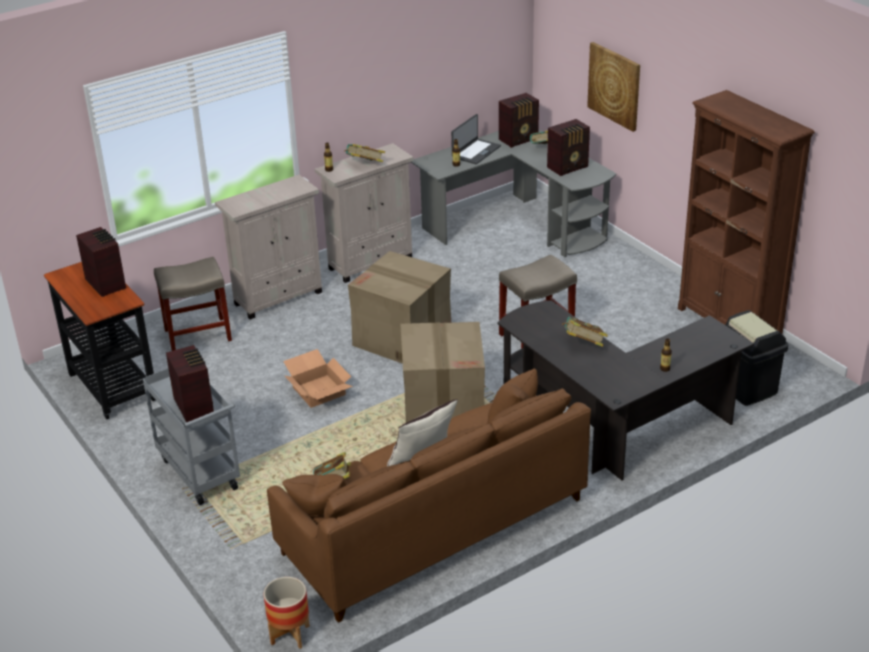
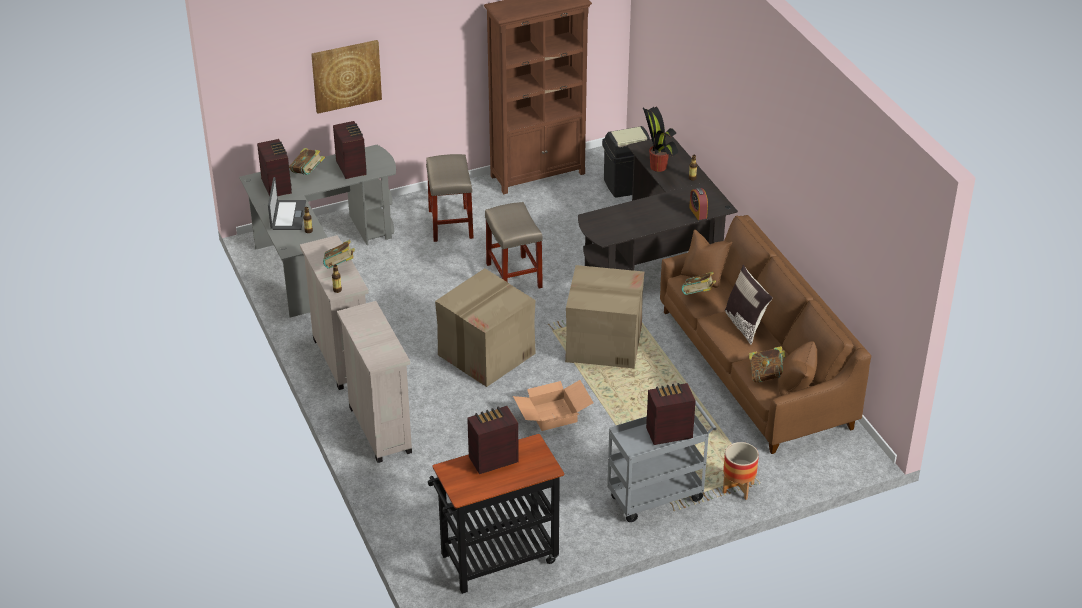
camera: 80 degrees left, 5 degrees up
beige stool [154,257,232,351] -> beige stool moved to [426,154,474,242]
planter [263,577,310,649] -> planter moved to [723,442,759,500]
laptop [451,114,501,164] -> laptop turned 45 degrees clockwise [268,177,306,230]
book [562,317,608,347] -> book moved to [682,272,716,295]
none -> potted plant [643,107,678,172]
none -> alarm clock [689,188,708,220]

